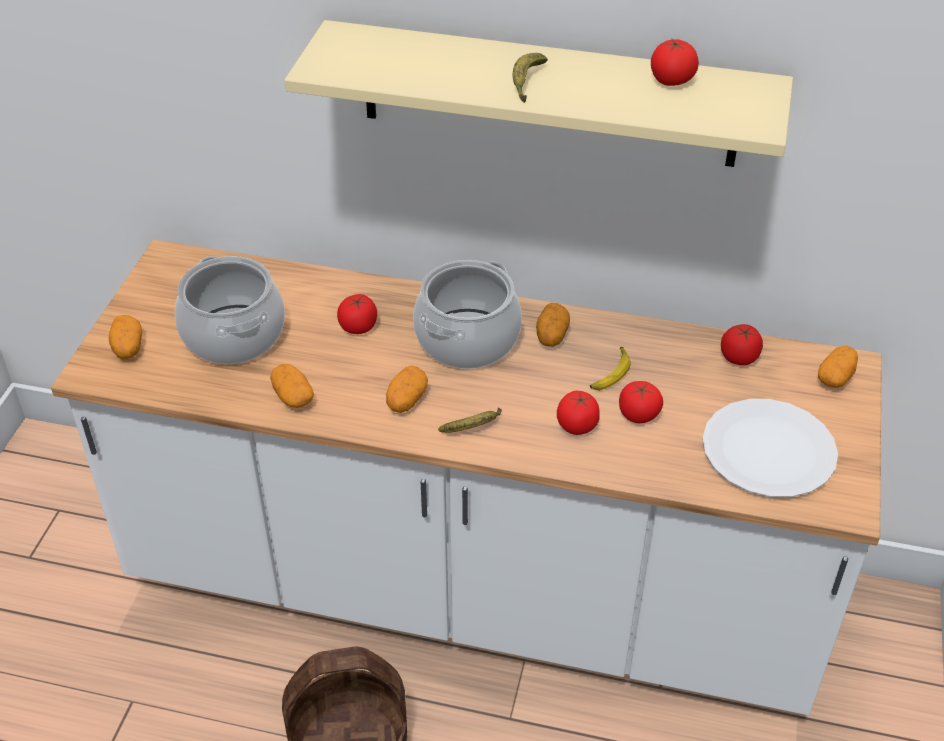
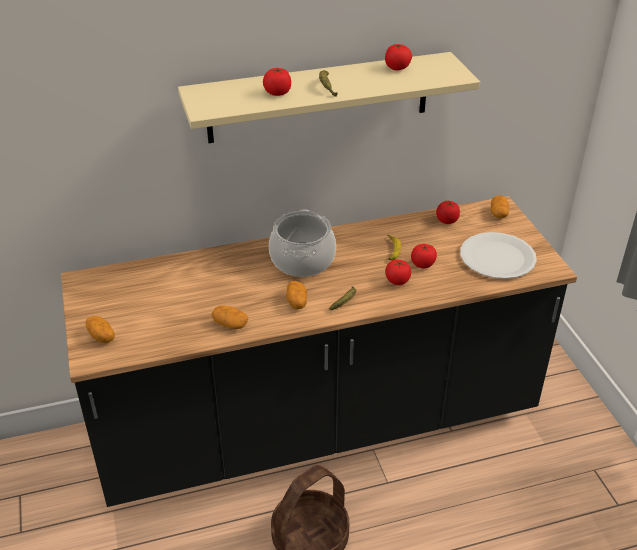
camera: 30 degrees left, 5 degrees down
white counter [51,240,882,715] -> black counter [61,196,577,507]
cooking pot [175,256,285,364] -> none
tomato [337,294,377,334] -> tomato moved to [263,68,291,96]
potato [536,303,570,347] -> none

